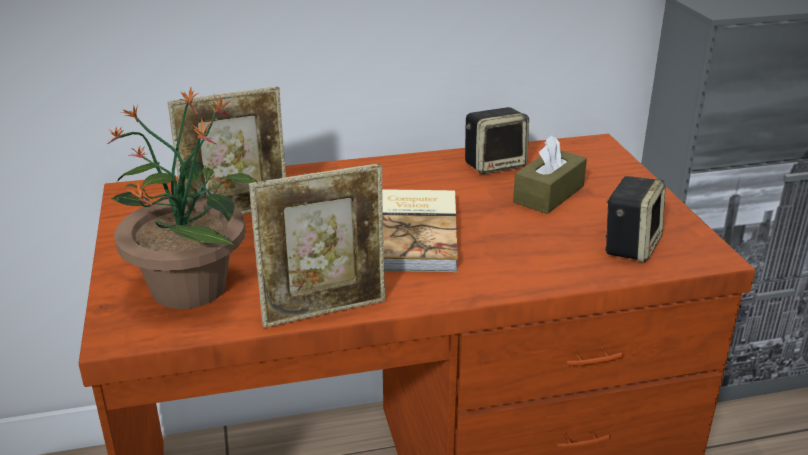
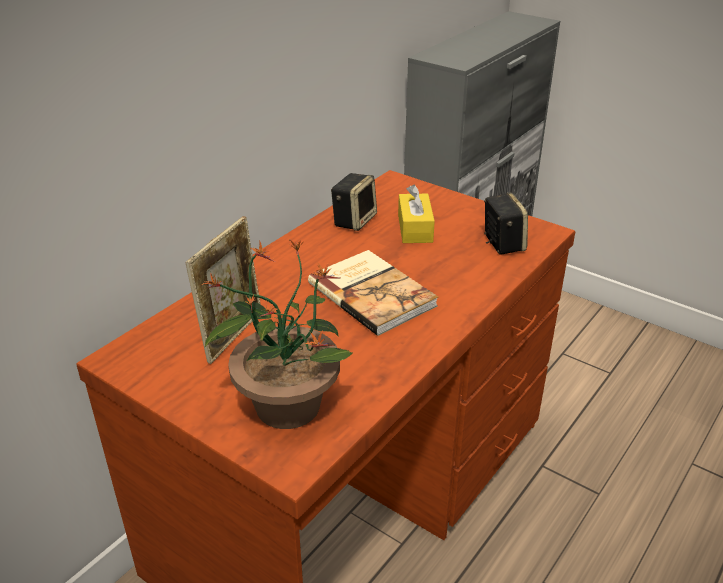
camera: 40 degrees left, 5 degrees up
picture frame [249,163,385,328] -> none
brown tissue box [513,135,587,214] -> yellow tissue box [398,185,435,243]

